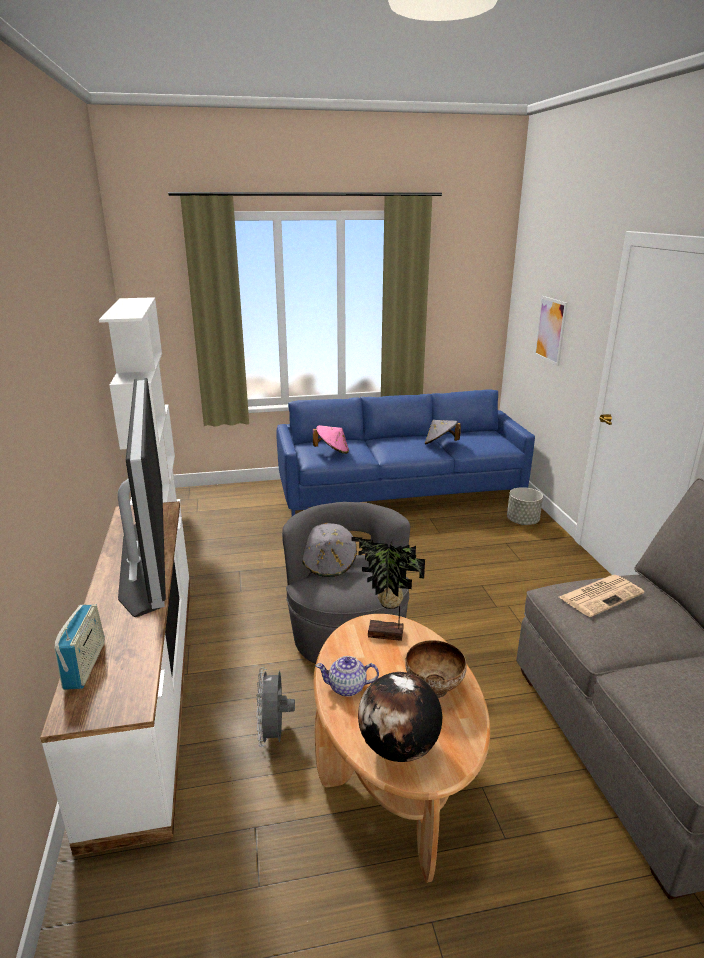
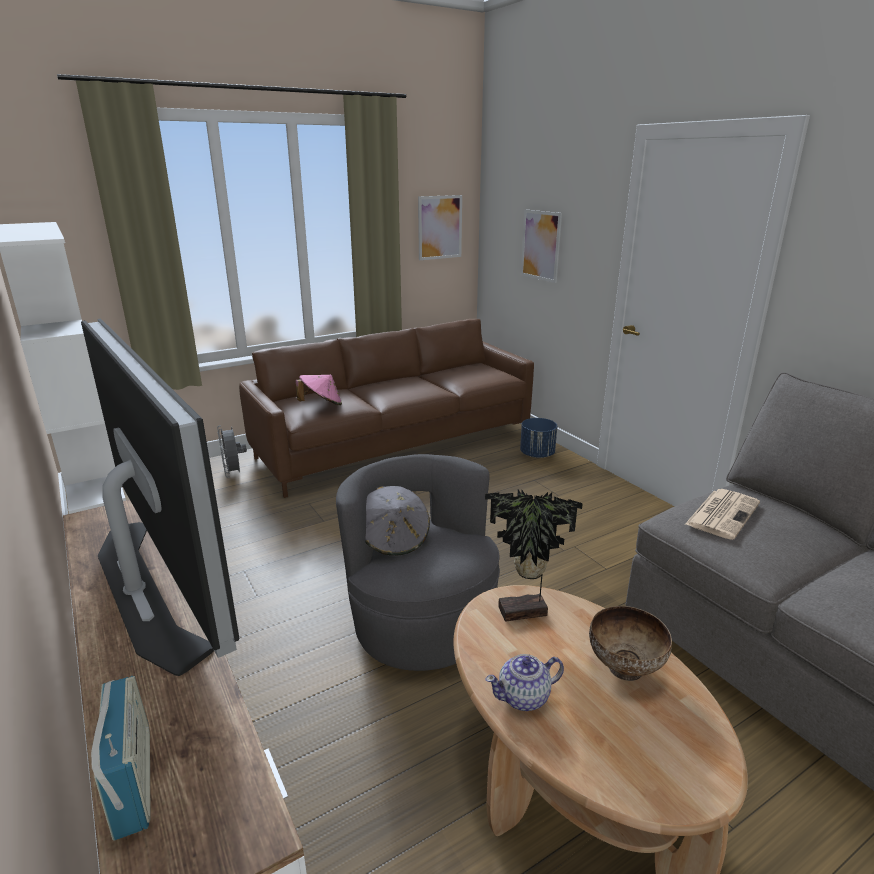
camera: 20 degrees left, 0 degrees up
grey fan [256,667,295,747] -> grey fan moved to [217,425,247,478]
blue sofa [277,389,535,516] -> brown sofa [239,319,534,498]
globe [358,672,442,762] -> none
grey hat [425,420,461,444] -> none
grey planter [507,487,543,525] -> blue planter [520,418,557,458]
none -> picture [418,195,462,260]

